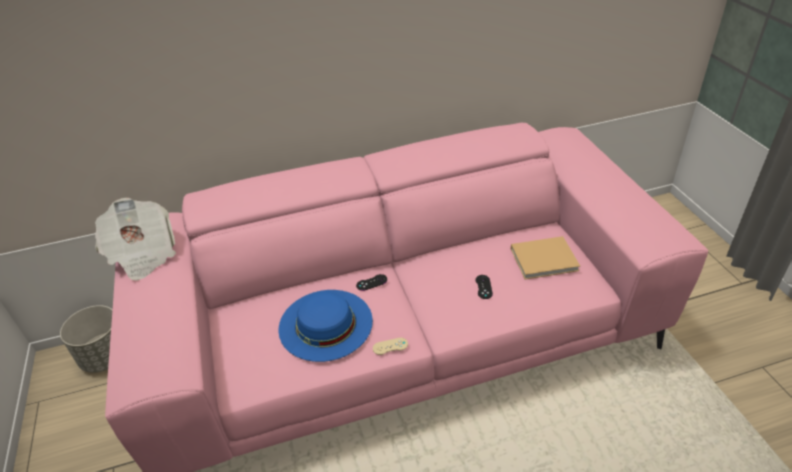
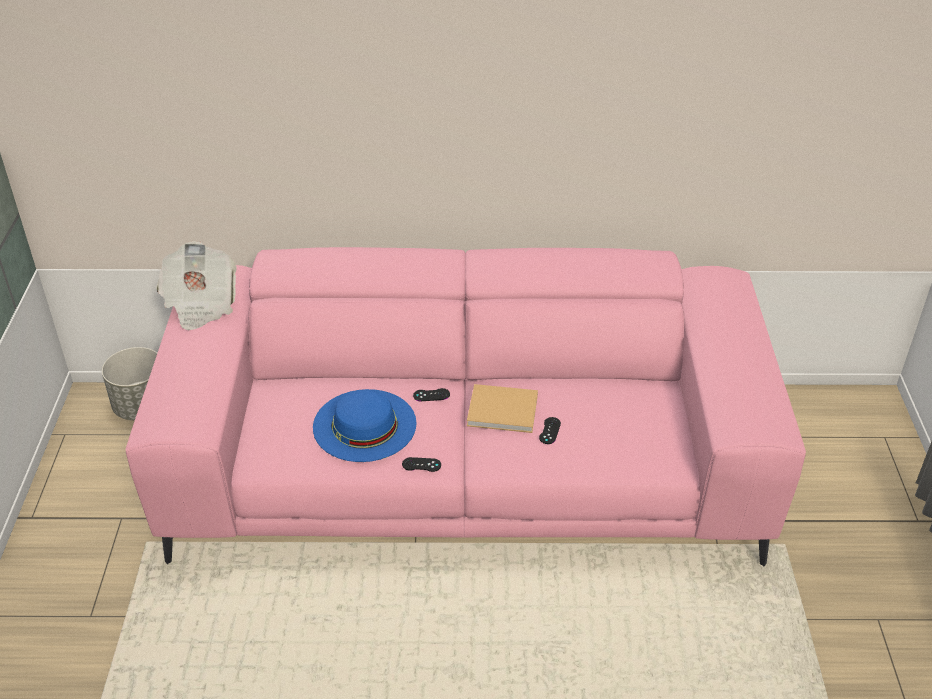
camera: 15 degrees right, 0 degrees up
beige game controller [373,338,408,355] -> black game controller [402,457,441,472]
beige book [511,236,580,279] -> beige book moved to [467,384,538,433]

